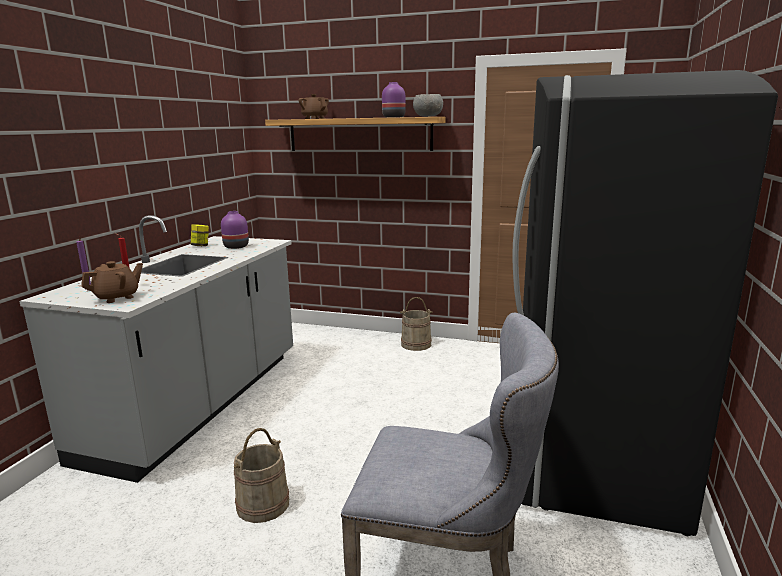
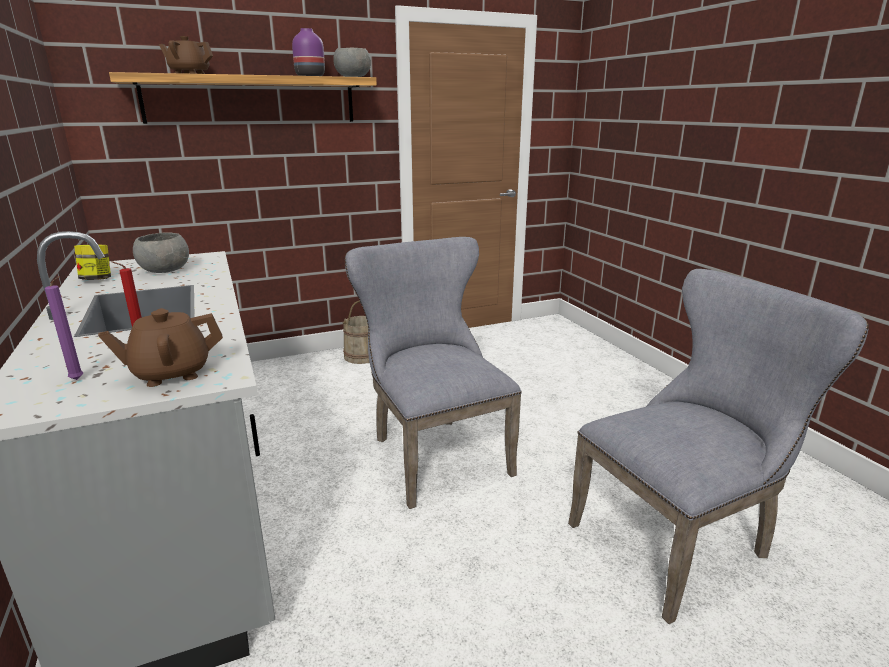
camera: 40 degrees left, 5 degrees up
brown teapot [81,261,143,303] -> brown teapot turned 120 degrees counterclockwise [98,308,223,387]
purple vase [221,211,249,249] -> grey bowl [133,232,189,273]
beige bucket [234,428,289,523] -> none
black fridge [512,70,778,536] -> none
none -> grey chair [345,237,521,509]

